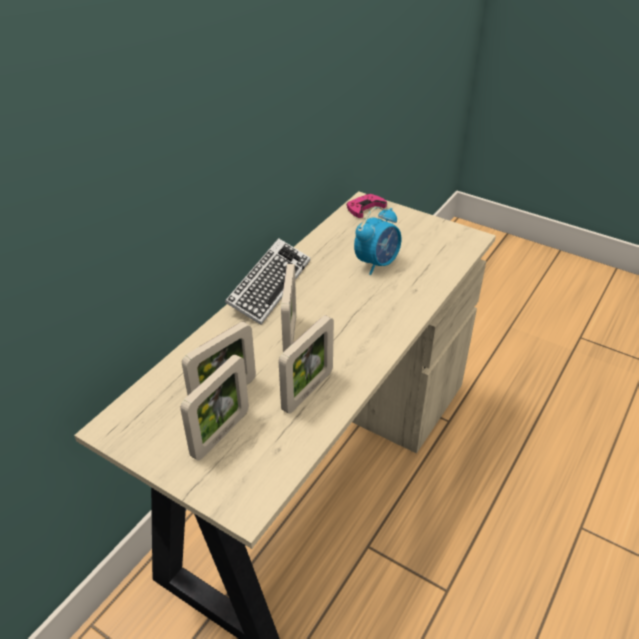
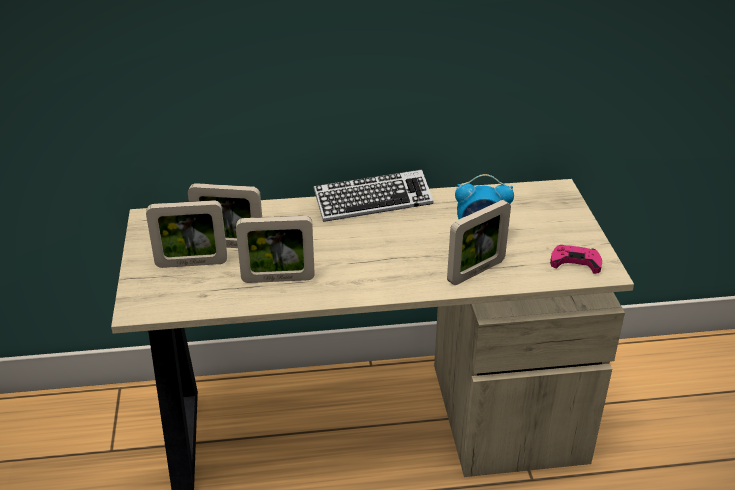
camera: 50 degrees right, 5 degrees down
picture frame [281,264,296,352] -> picture frame moved to [447,200,511,285]
pink game controller [347,194,387,218] -> pink game controller moved to [550,245,602,274]

